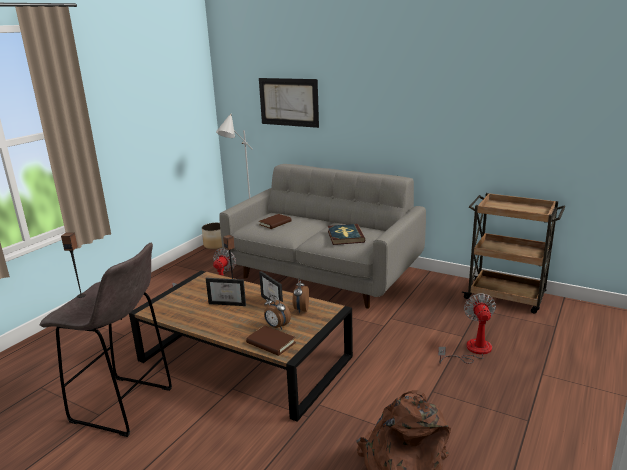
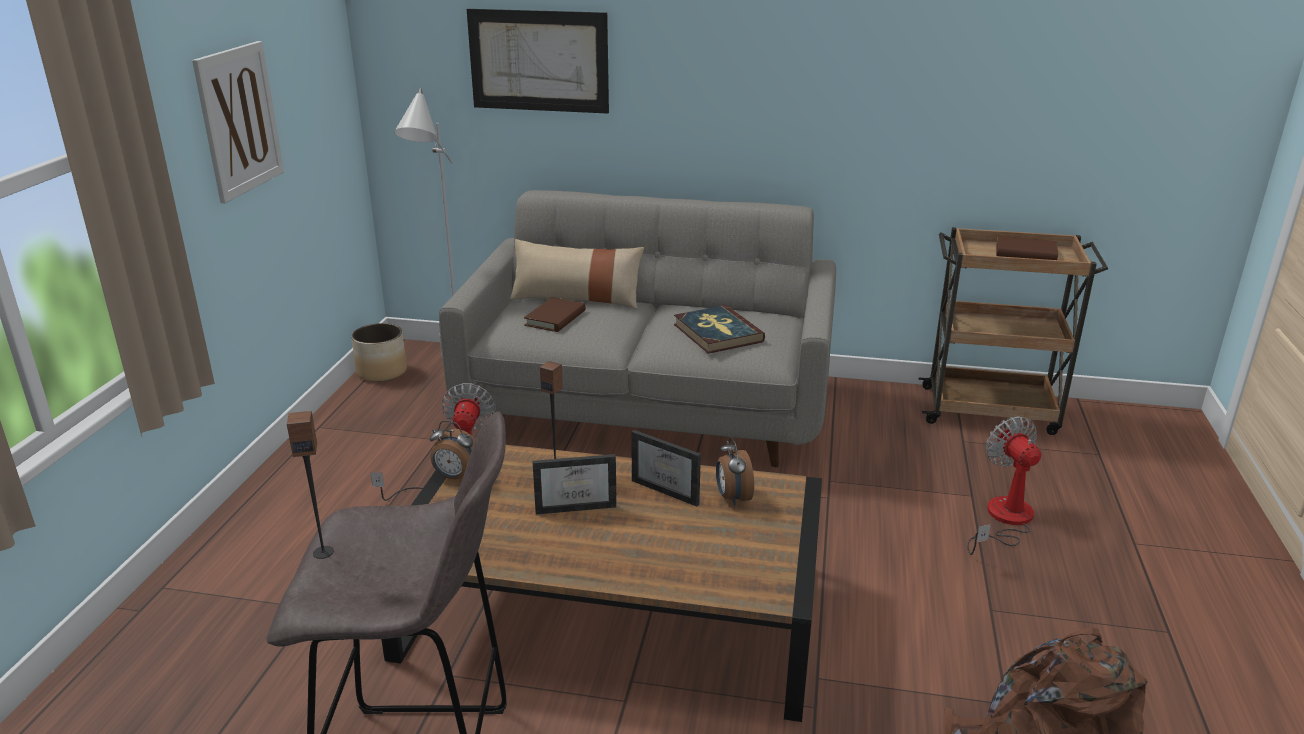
camera: 20 degrees left, 5 degrees up
brown book [246,325,296,356] -> brown book moved to [996,236,1058,260]
alarm clock [264,295,291,329] -> alarm clock moved to [430,421,476,479]
none -> picture [192,41,284,203]
none -> beige pillow [510,239,644,309]

